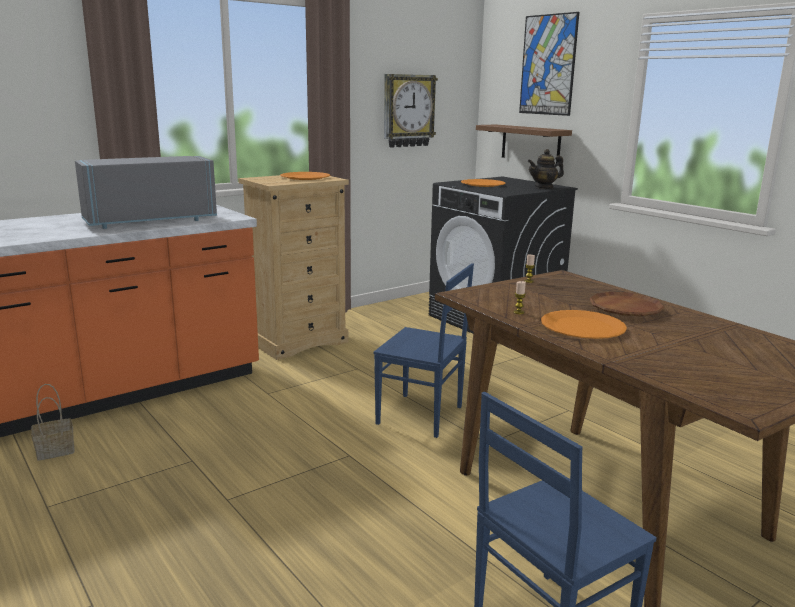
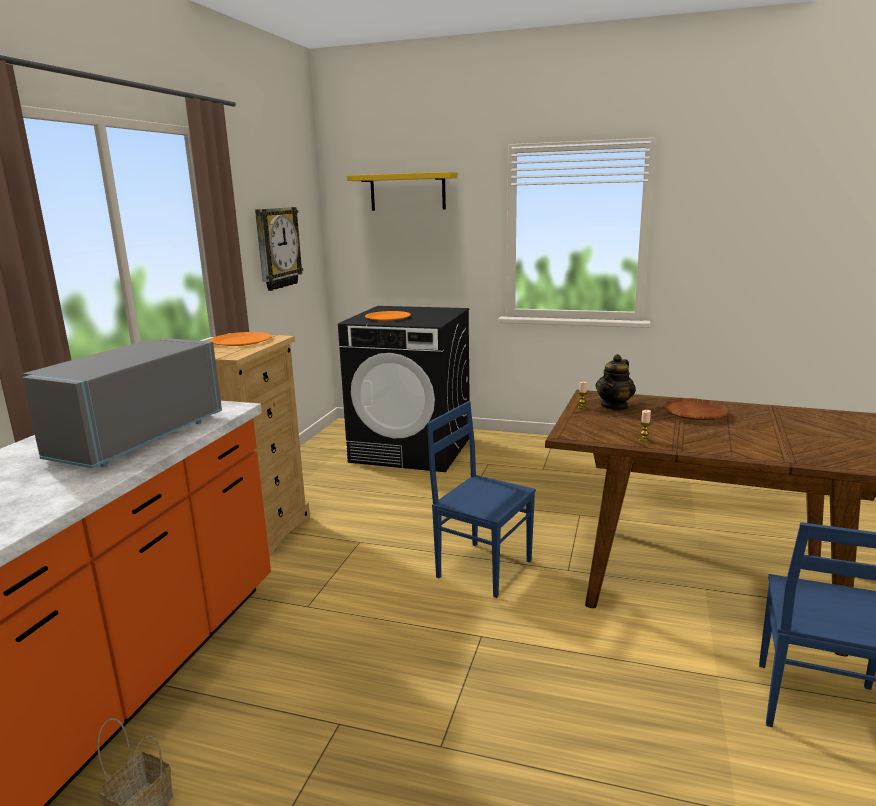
camera: 35 degrees left, 0 degrees up
blue chair [373,263,474,438] -> blue chair turned 135 degrees counterclockwise [427,401,536,598]
brown shelf [476,124,572,163] -> none
picture [519,12,579,116] -> yellow shelf [347,172,458,211]
teapot [528,149,564,189] -> teapot moved to [596,354,636,411]
orange plate [541,310,627,339] -> none

